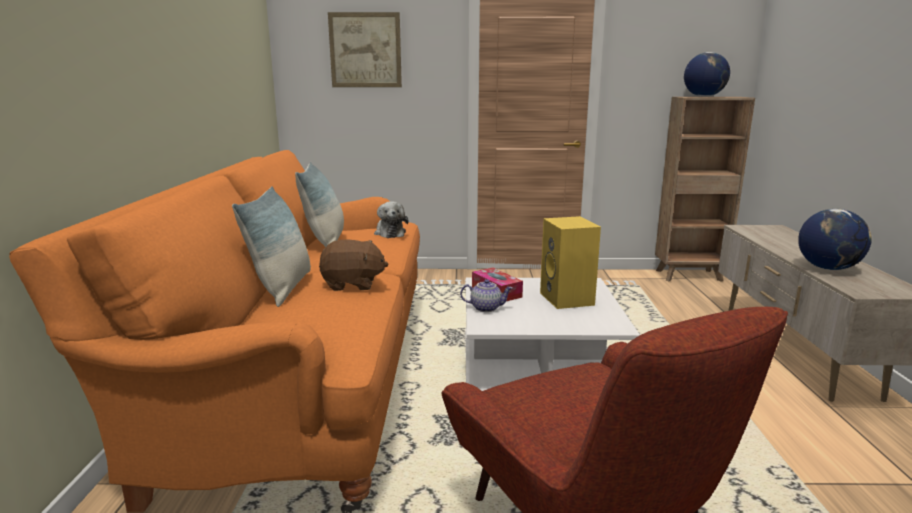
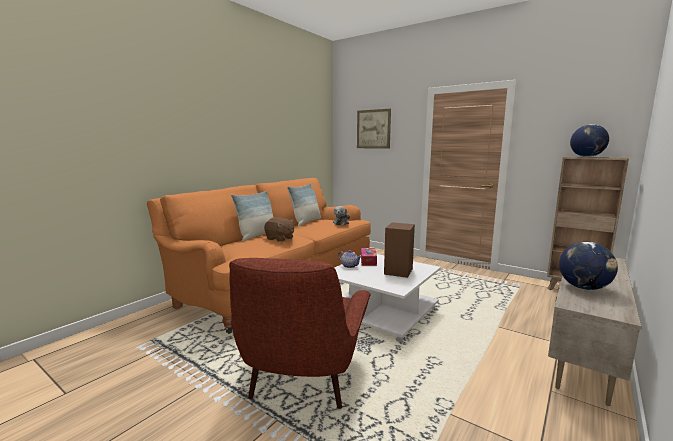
camera: 35 degrees right, 5 degrees down
yellow speaker [540,216,601,309] -> brown speaker [384,222,415,278]

